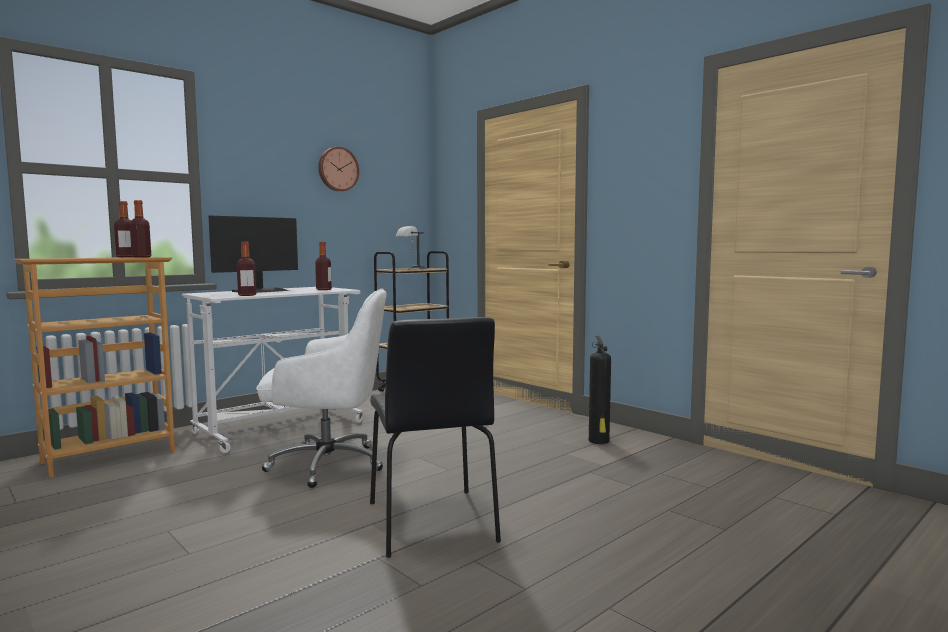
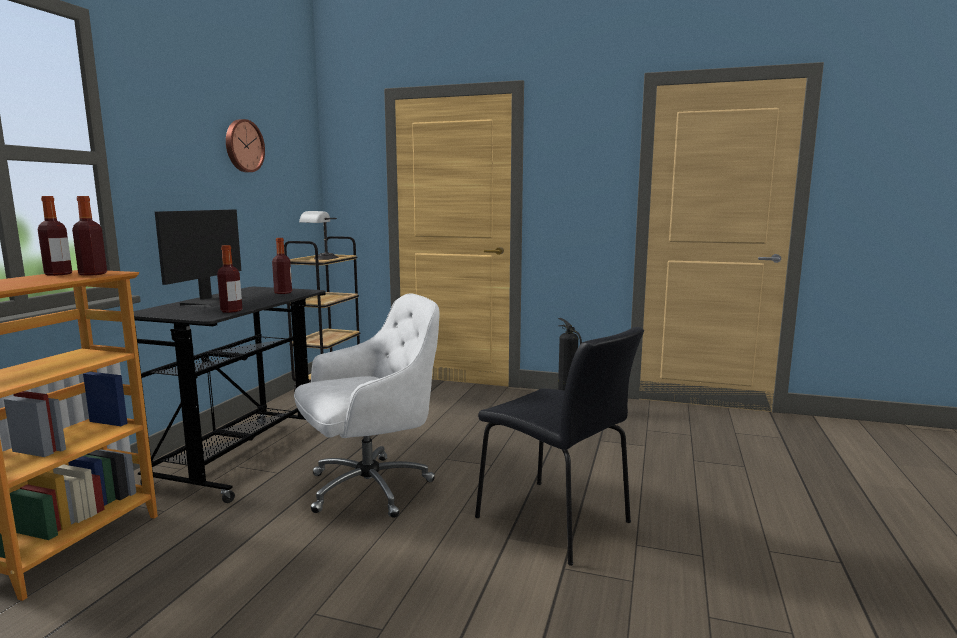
camera: 30 degrees left, 5 degrees up
white desk [182,287,362,453] -> black desk [133,287,326,503]

